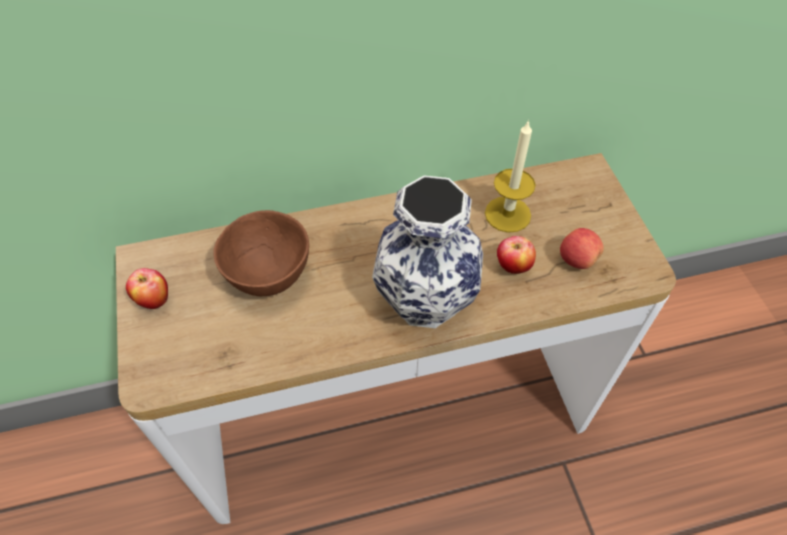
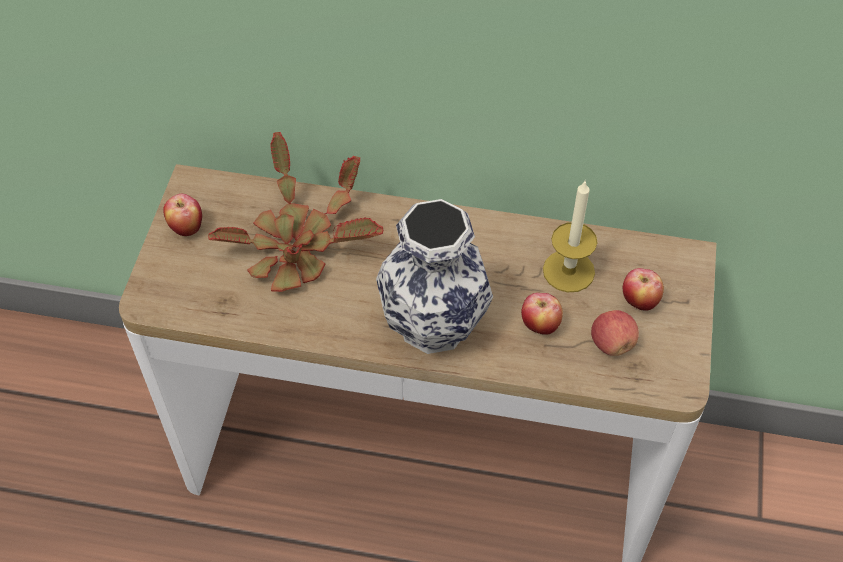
camera: 25 degrees right, 0 degrees up
brown bowl [213,210,309,296] -> potted plant [208,132,383,292]
none -> apple [623,268,664,311]

